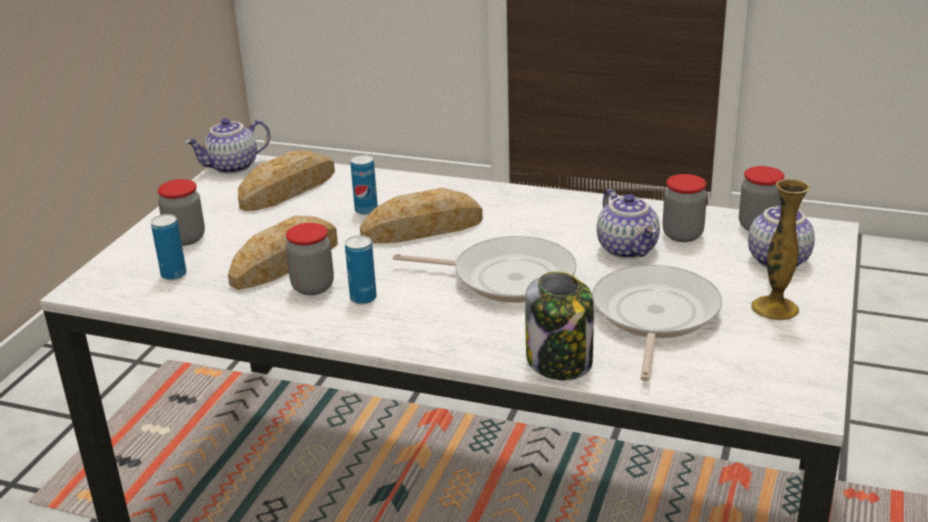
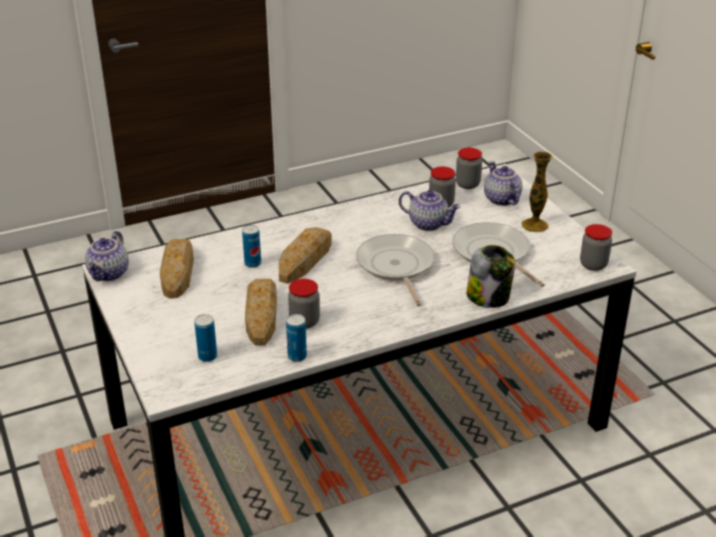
camera: 45 degrees left, 5 degrees up
jar [157,179,205,246] -> jar moved to [580,224,612,271]
can [345,235,377,304] -> can moved to [286,314,307,362]
frying pan [393,236,577,303] -> frying pan turned 75 degrees counterclockwise [356,234,434,306]

